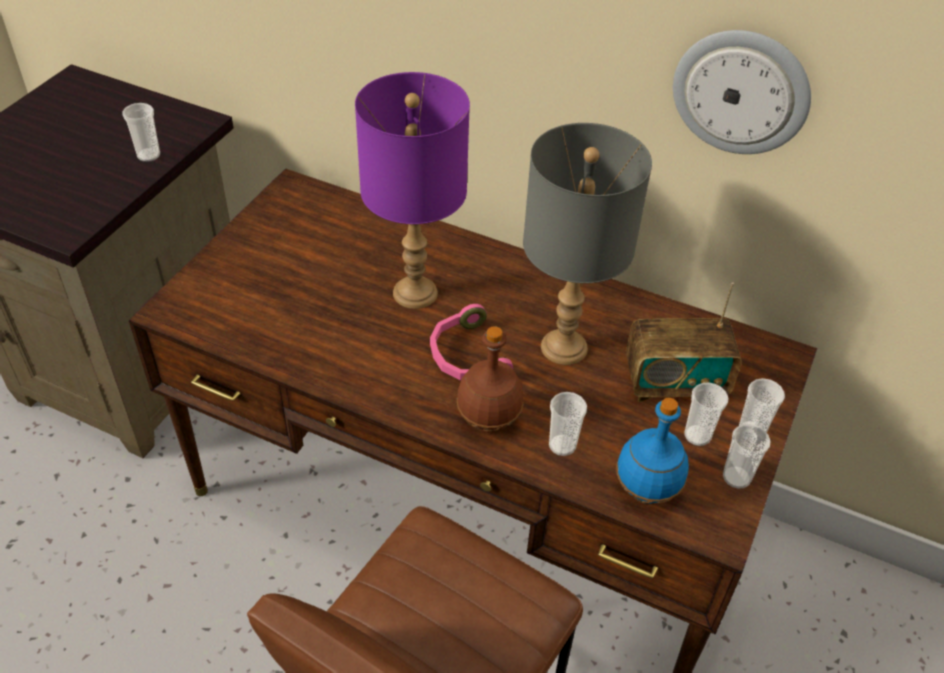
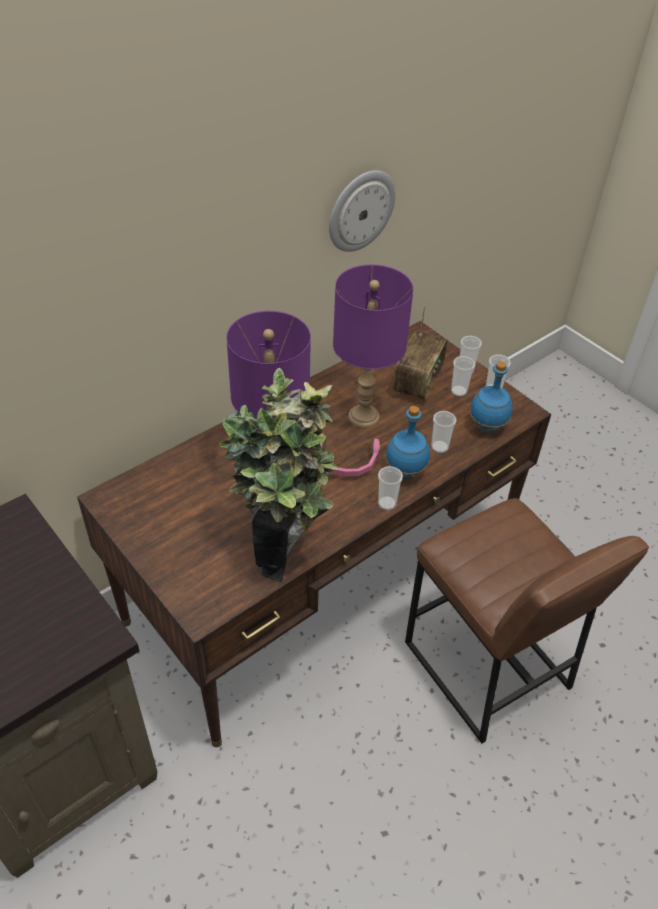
camera: 65 degrees left, 0 degrees up
cup [122,103,160,162] -> cup moved to [378,466,403,510]
brown bottle [457,326,523,432] -> blue bottle [386,406,430,479]
grey table lamp [523,123,652,365] -> purple table lamp [333,264,414,428]
none -> potted plant [219,368,338,582]

